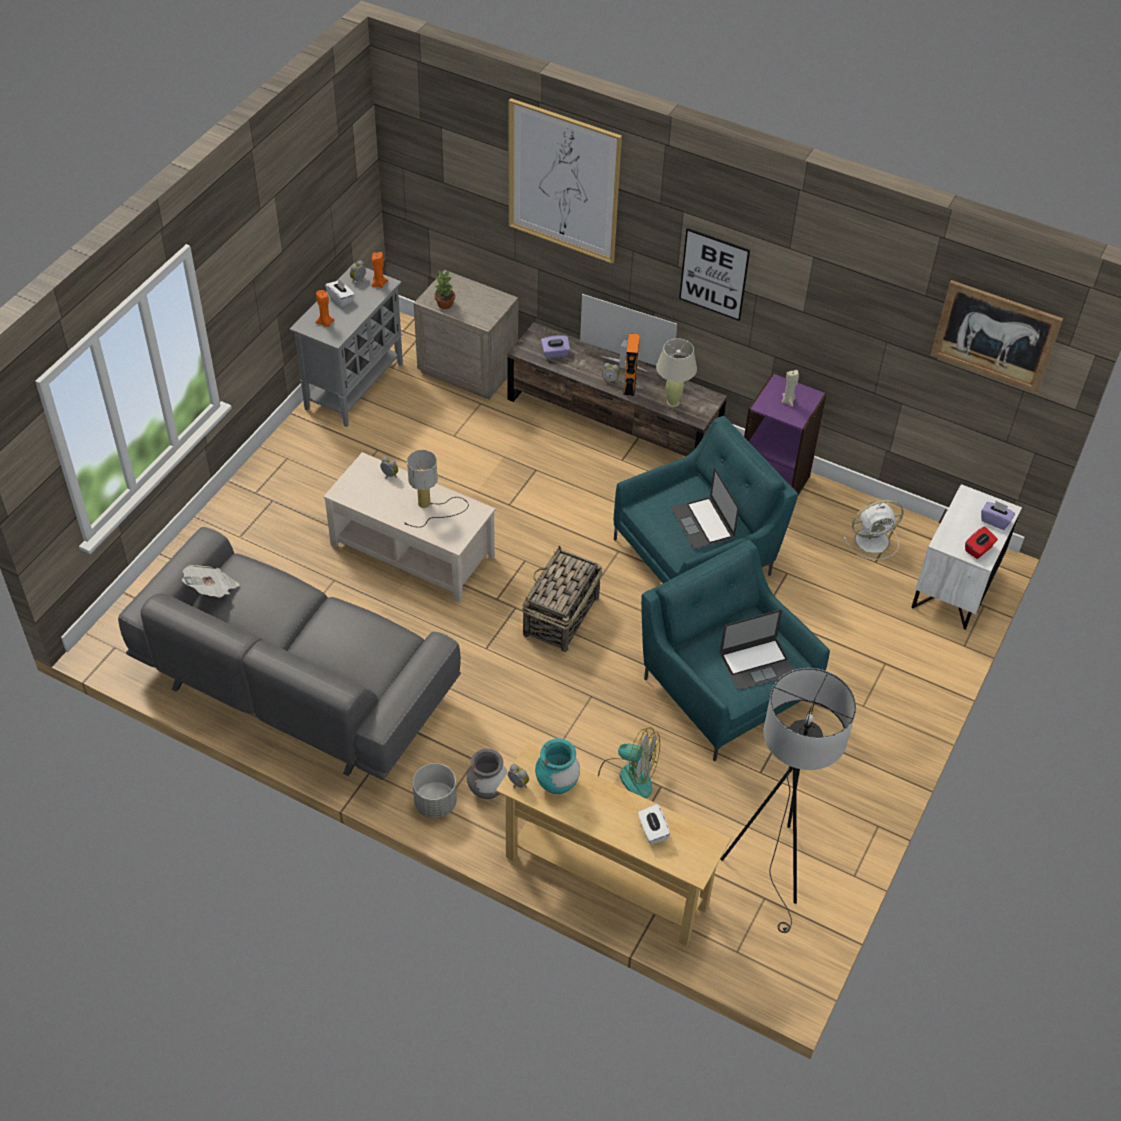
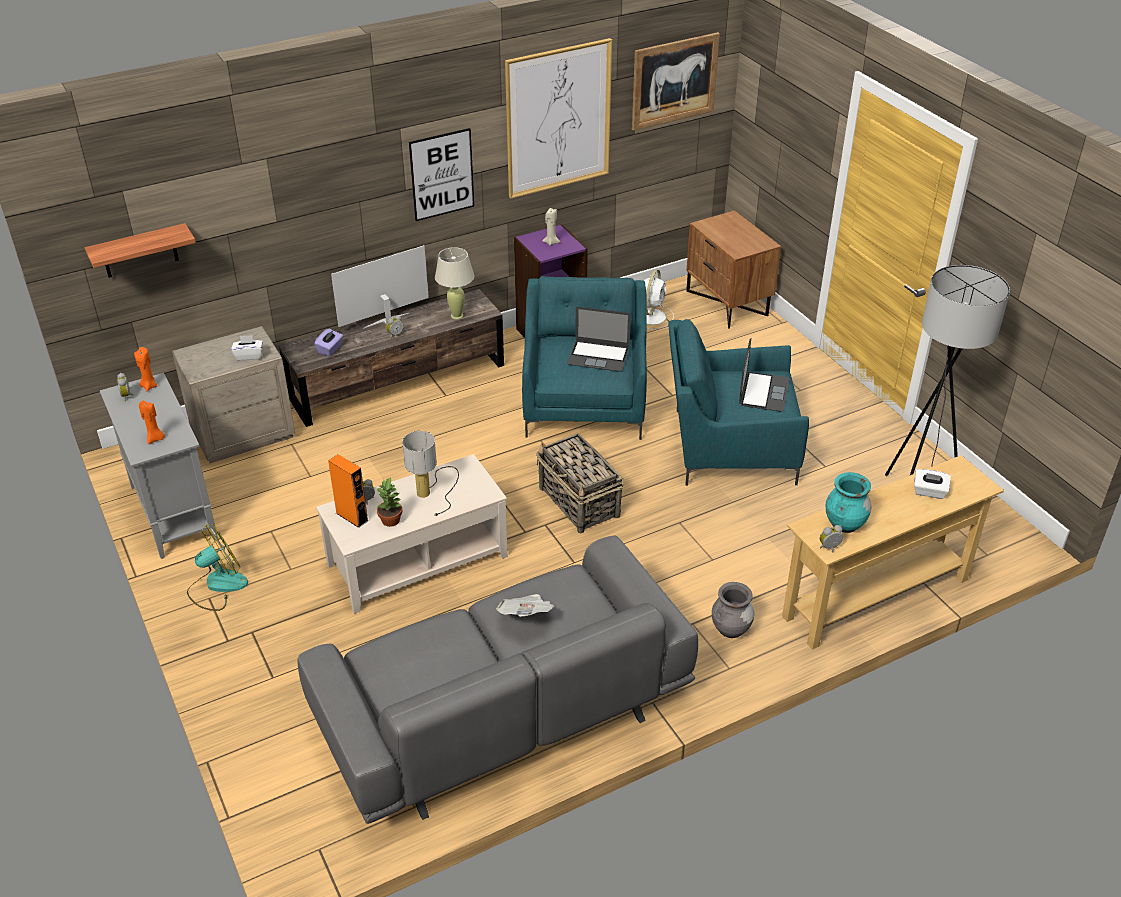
camera: 55 degrees left, 10 degrees down
newspaper [182,565,239,598] -> newspaper moved to [496,594,555,617]
white tissue box [325,279,355,307] -> white tissue box moved to [231,335,263,361]
grey planter [413,763,457,818] -> none
potted plant [434,271,455,309] -> potted plant moved to [376,478,402,527]
picture [509,98,622,264] -> picture moved to [505,38,612,199]
fan [598,727,660,798] -> fan moved to [187,524,248,611]
orange speaker [623,333,640,397] -> orange speaker moved to [328,454,368,528]
white nightstand [912,484,1022,629] -> brown nightstand [686,211,781,329]
red tissue box [965,527,998,559] -> none
purple tissue box [981,501,1015,530] -> none
none -> shelf [84,223,196,278]

